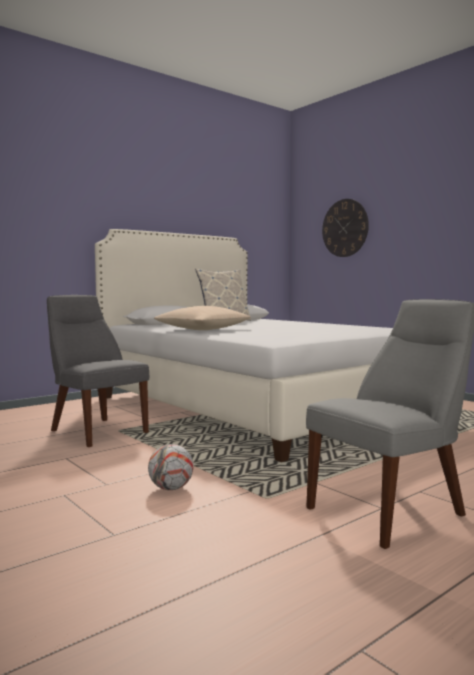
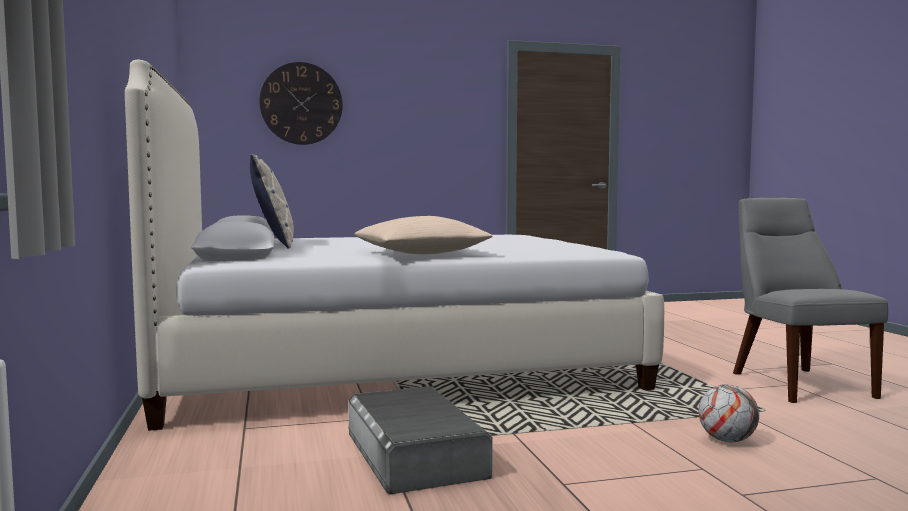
camera: 65 degrees left, 0 degrees up
grey chair [47,295,149,447] -> grey storage box [348,386,493,494]

